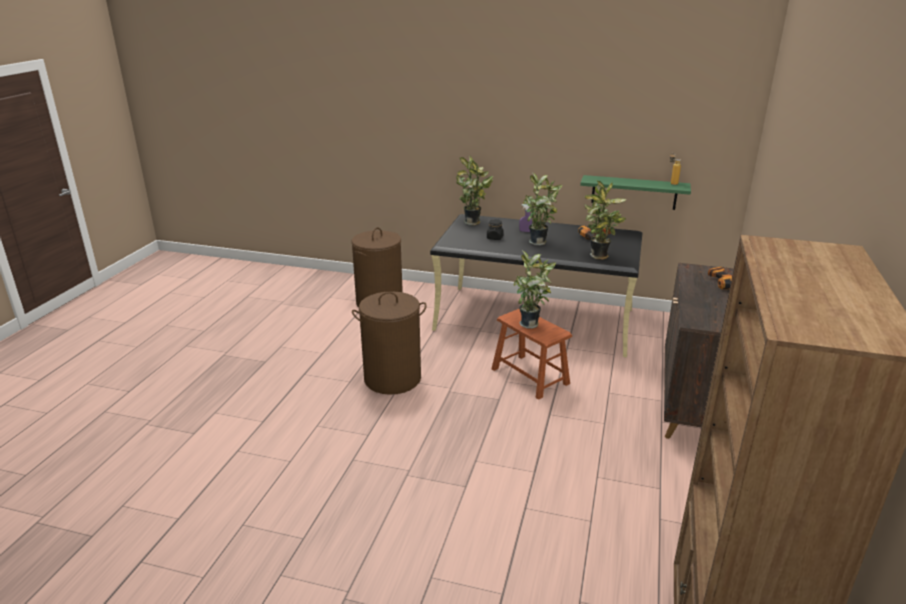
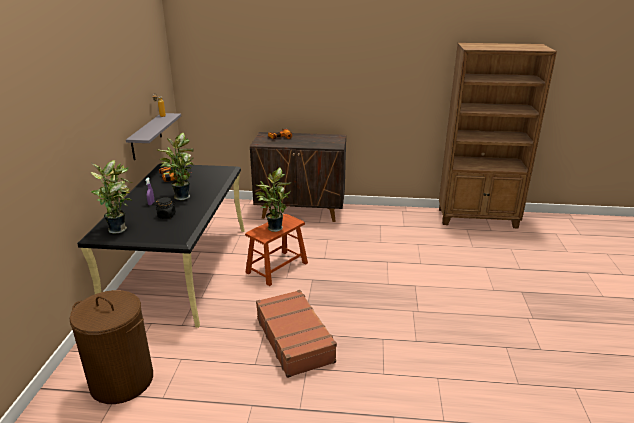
camera: 100 degrees left, 0 degrees up
brown laundry basket [352,291,427,395] -> brown suitcase [256,290,337,378]
green shelf [580,175,691,210] -> grey shelf [126,113,181,160]
potted plant [584,181,626,260] -> none

